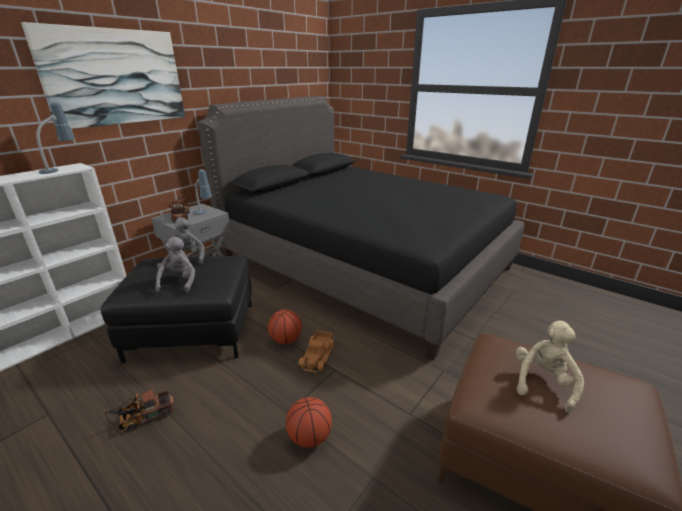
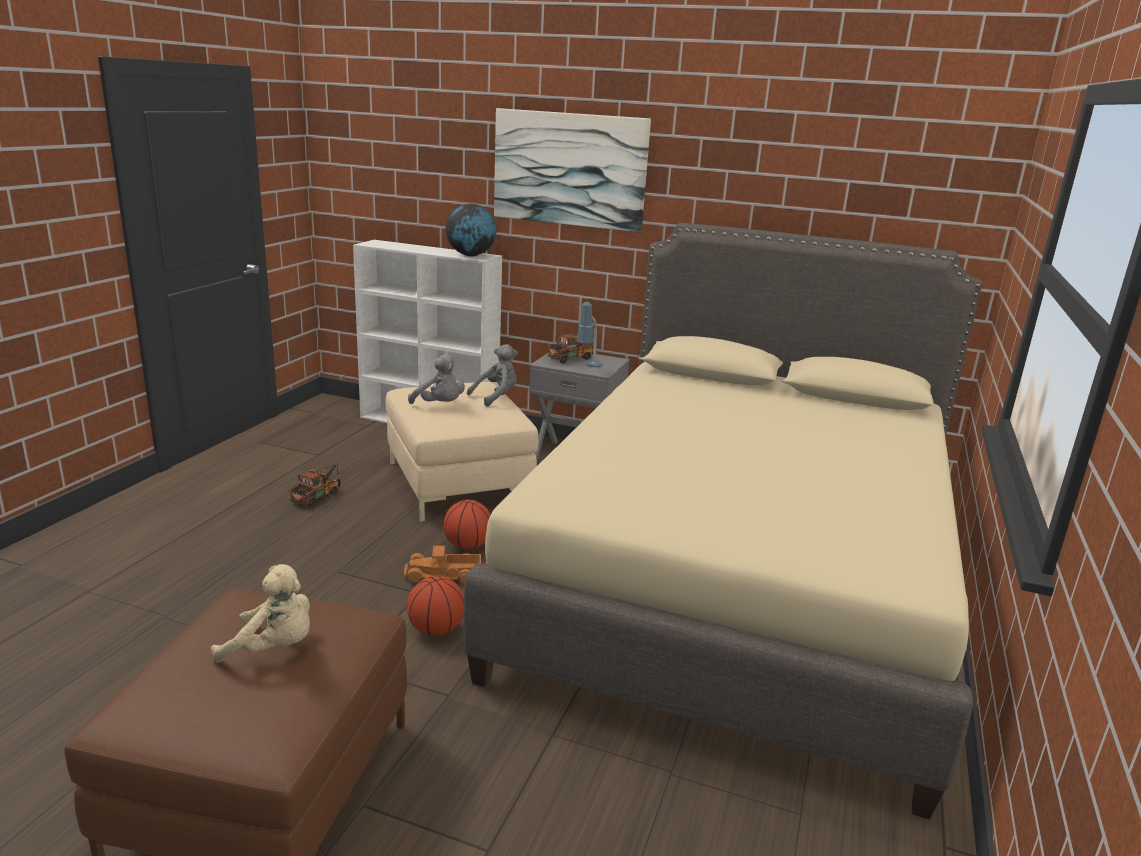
camera: 70 degrees right, 5 degrees down
table lamp [36,102,75,174] -> globe [445,204,497,256]
black ottoman [100,256,252,364] -> beige ottoman [386,382,538,522]
toy truck [105,388,174,431] -> toy truck turned 75 degrees clockwise [289,463,341,507]
grey plush toy [156,237,195,292] -> grey plush toy turned 60 degrees clockwise [408,354,465,404]
black bed [197,96,525,360] -> beige bed [463,223,983,820]
basketball [286,397,332,448] -> basketball moved to [407,576,464,636]

